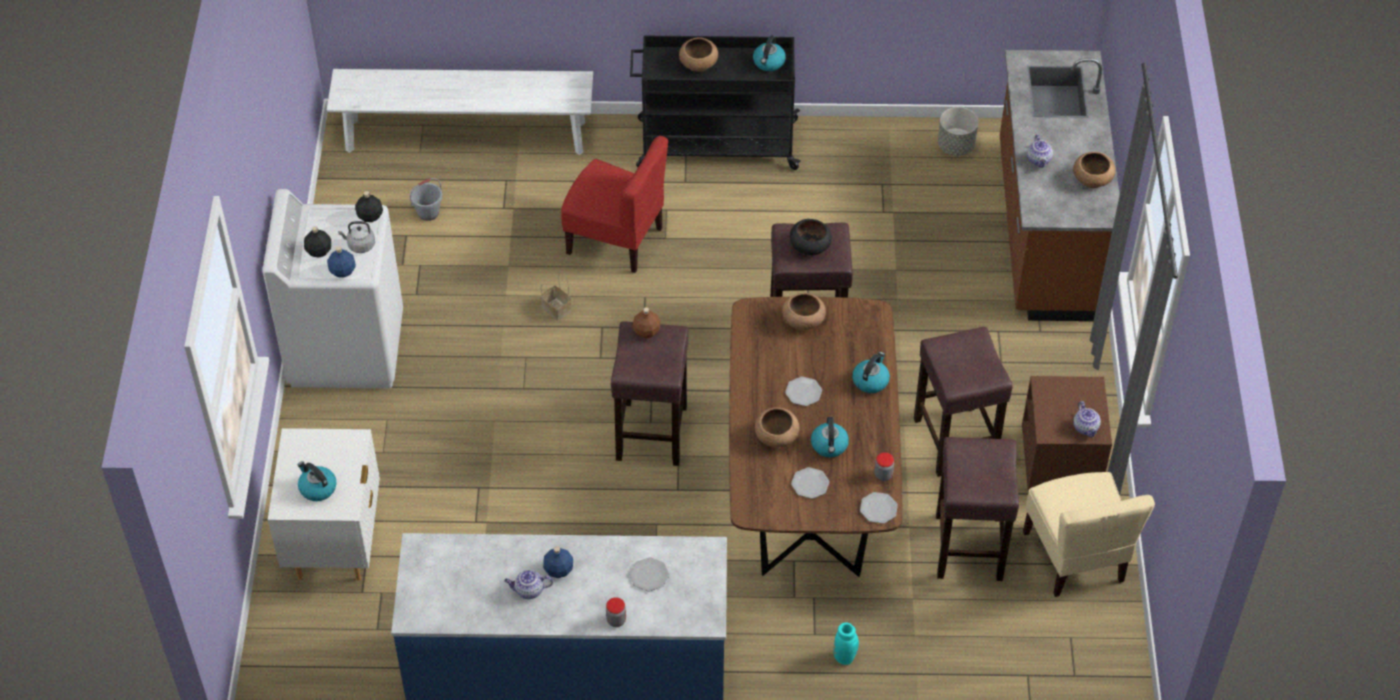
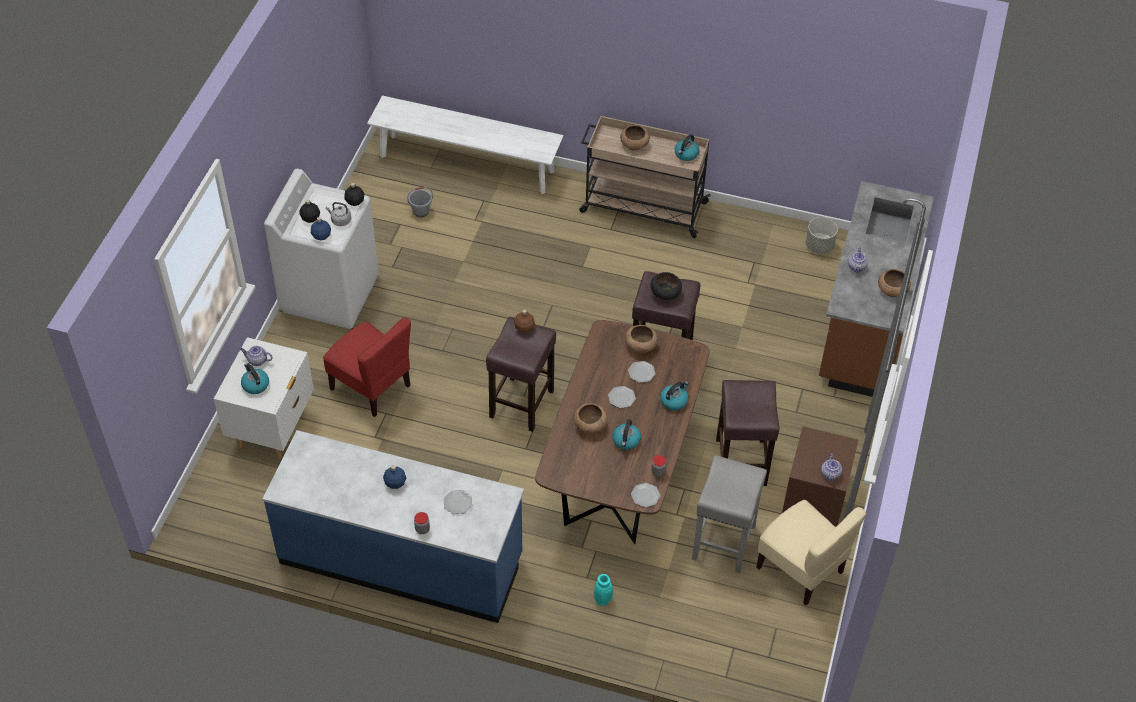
camera: 15 degrees right, 0 degrees up
teapot [504,570,553,599] -> teapot moved to [240,346,273,366]
basket [541,271,571,321] -> none
red chair [561,136,668,273] -> red chair moved to [323,317,411,417]
black cart [630,36,801,170] -> beige cart [579,116,711,238]
plate [791,467,830,499] -> plate moved to [628,361,656,383]
brown stool [936,437,1019,581] -> grey stool [692,455,767,573]
beige chair [1023,472,1155,597] -> beige chair turned 45 degrees counterclockwise [756,500,866,605]

